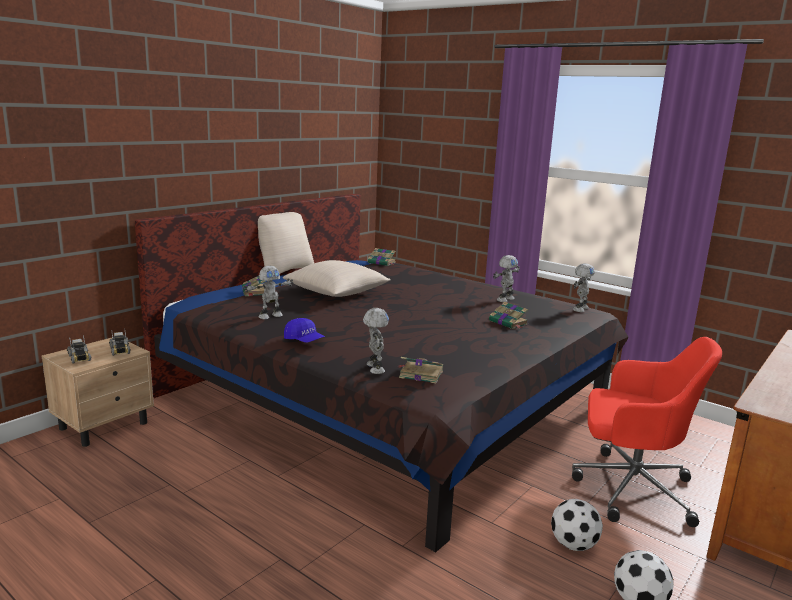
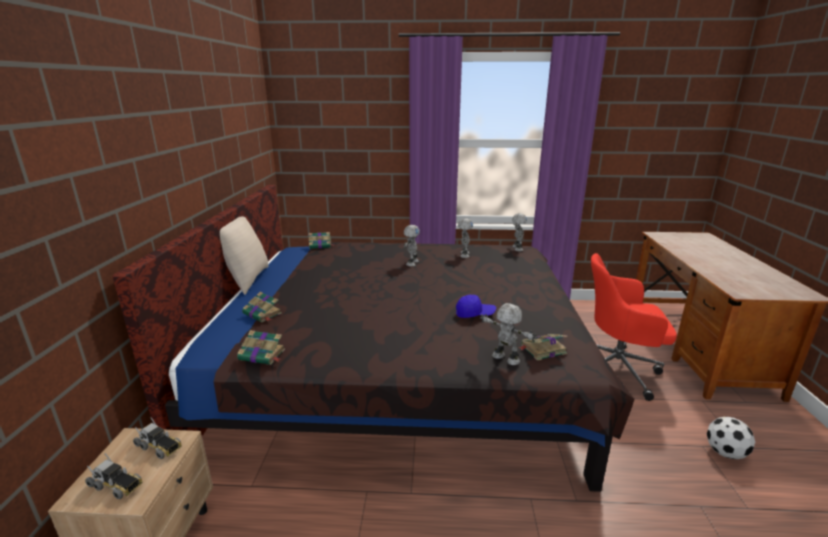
camera: 35 degrees left, 5 degrees up
toy robot [244,266,294,319] -> toy robot moved to [404,225,420,266]
beige pillow [283,260,391,297] -> none
blue cap [284,318,325,343] -> blue cap moved to [456,295,496,318]
book [489,302,528,329] -> book moved to [237,330,285,365]
football [551,499,603,551] -> none
red office chair [572,337,722,527] -> red office chair turned 150 degrees counterclockwise [591,253,677,401]

